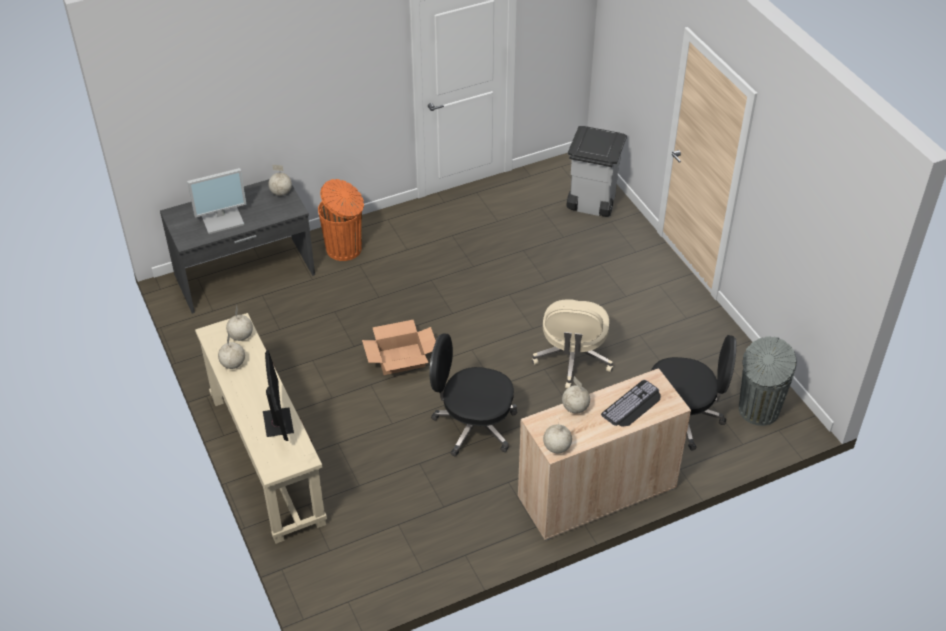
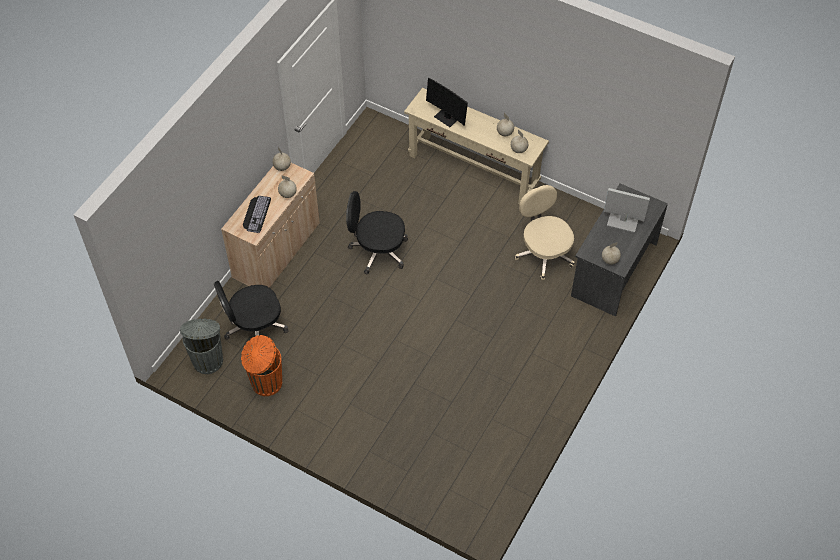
camera: 145 degrees right, 10 degrees up
monitor [187,168,247,234] -> monitor turned 75 degrees clockwise [604,188,650,233]
orange trash can [318,179,364,261] -> orange trash can moved to [241,335,282,396]
cardboard box [362,320,436,375] -> none
black office chair [429,333,517,456] -> black office chair turned 150 degrees counterclockwise [346,191,408,274]
beige office chair [532,299,613,388] -> beige office chair moved to [514,185,575,280]
grey trash can [566,126,627,217] -> none

